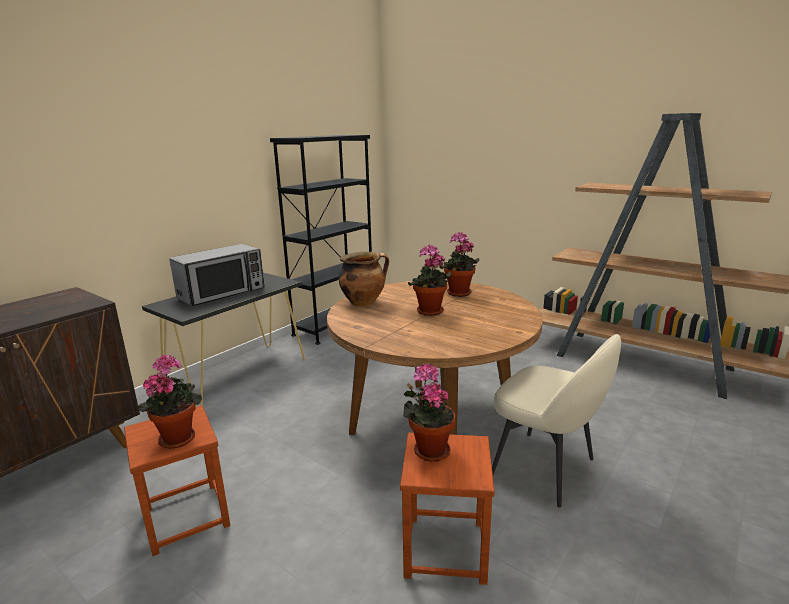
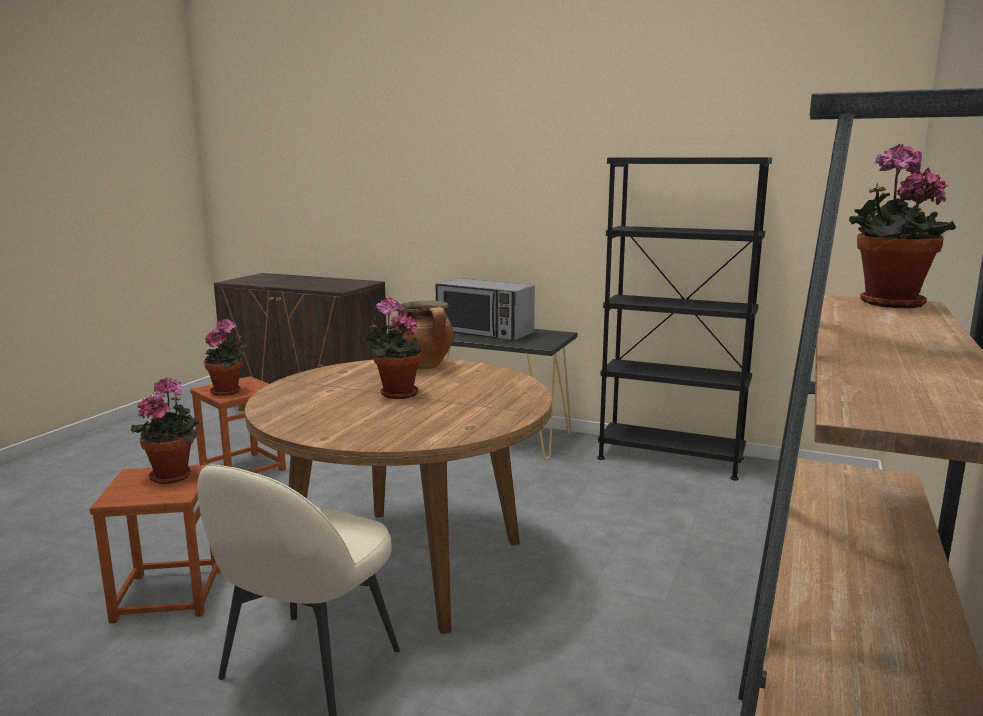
camera: 75 degrees right, 5 degrees down
potted plant [439,232,480,297] -> potted plant moved to [849,144,956,308]

